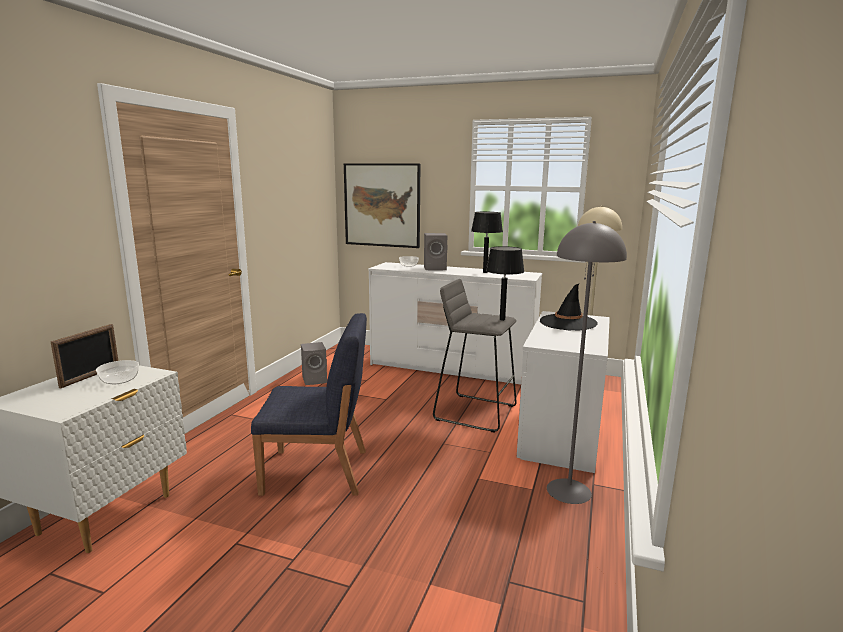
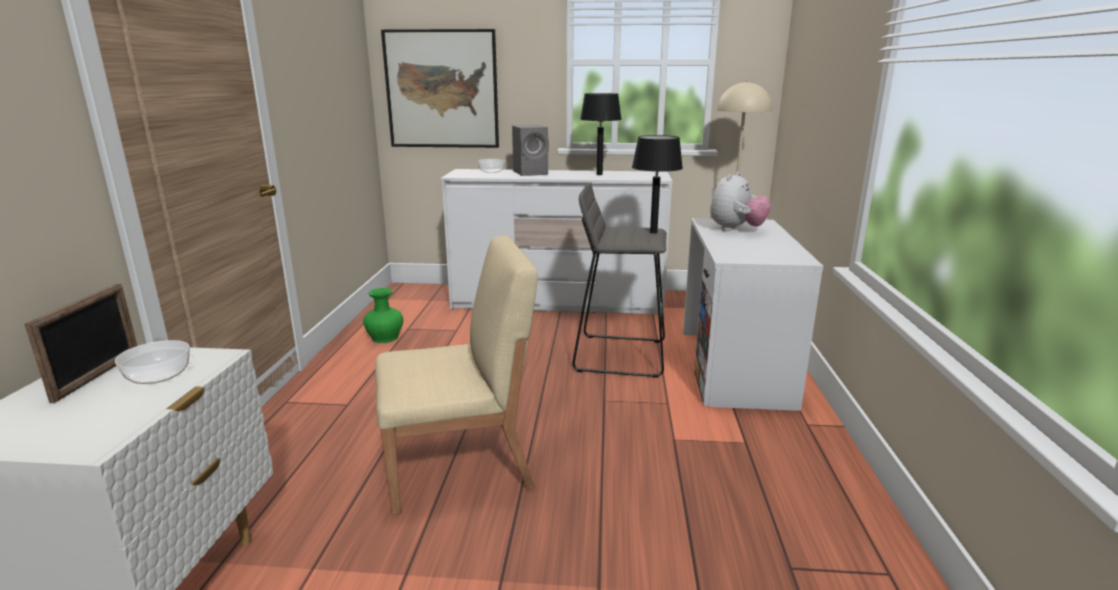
camera: 15 degrees left, 5 degrees up
blue chair [251,313,367,496] -> beige chair [375,235,538,515]
grey speaker [301,342,327,385] -> green vase [363,288,403,343]
black hat [540,284,598,330] -> plush toy [710,172,771,231]
grey floor lamp [547,221,627,504] -> none

